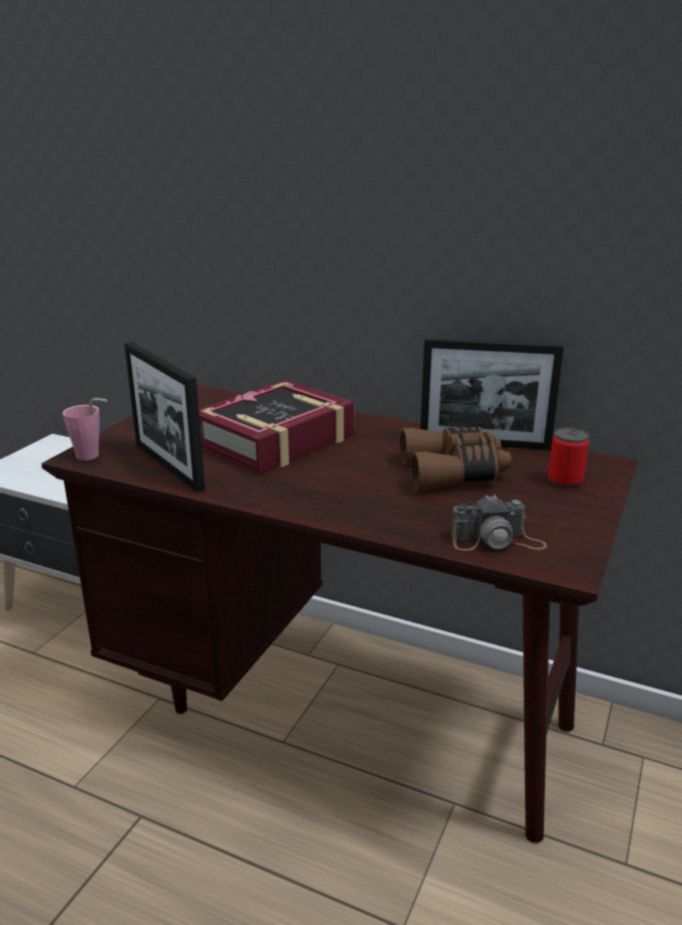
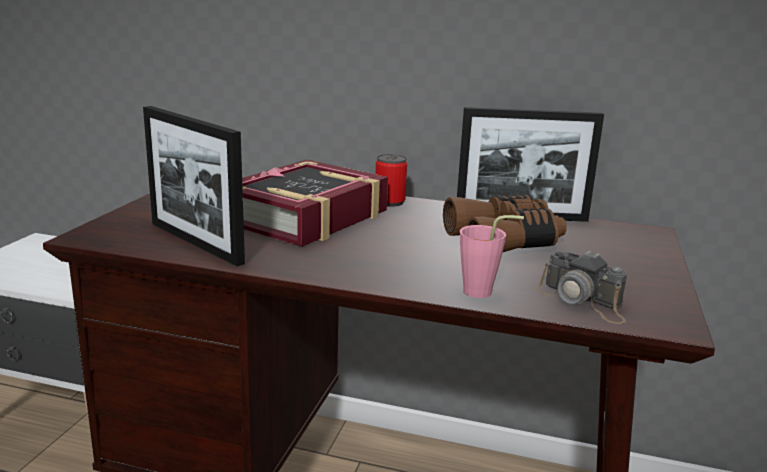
camera: 10 degrees left, 5 degrees down
pink cup [63,398,107,461] -> pink cup moved to [460,215,524,298]
camera [451,494,547,551] -> camera turned 60 degrees clockwise [536,251,627,324]
can [548,427,589,488] -> can moved to [375,154,407,207]

